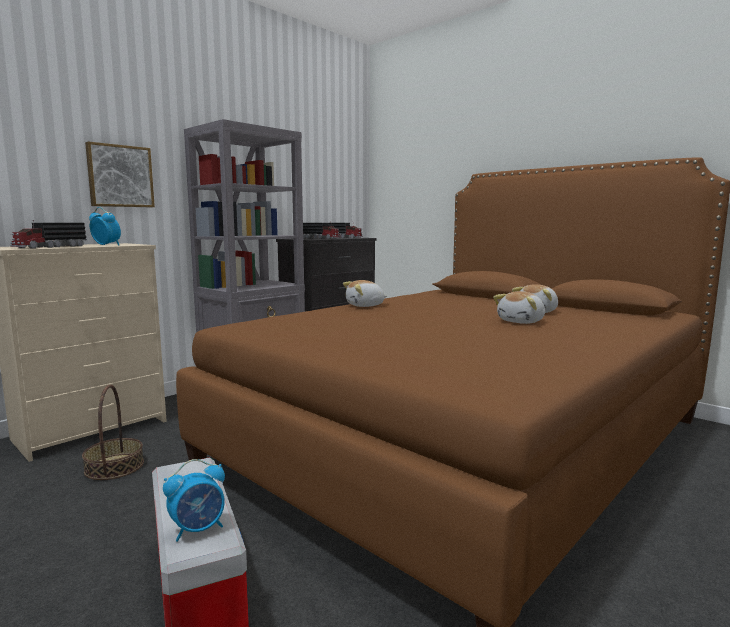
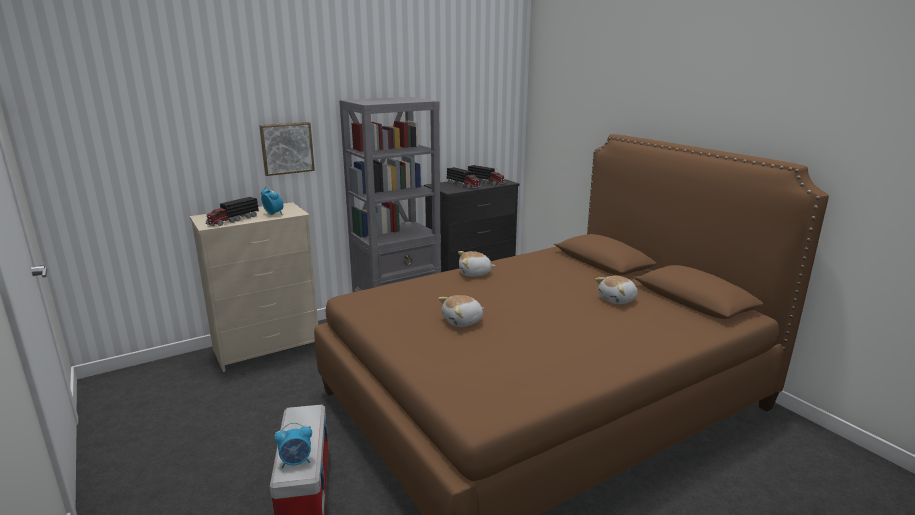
camera: 15 degrees right, 10 degrees up
basket [82,385,144,480] -> none
plush toy [493,291,545,324] -> plush toy moved to [438,295,484,327]

